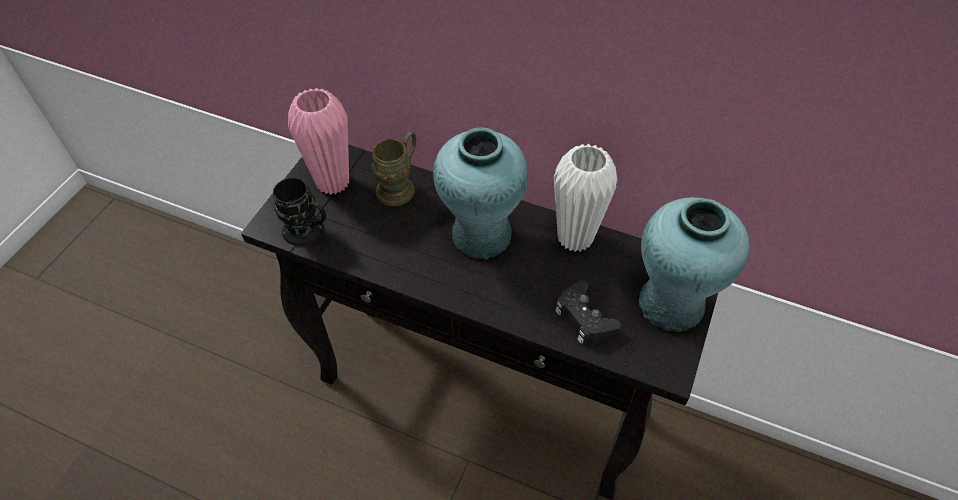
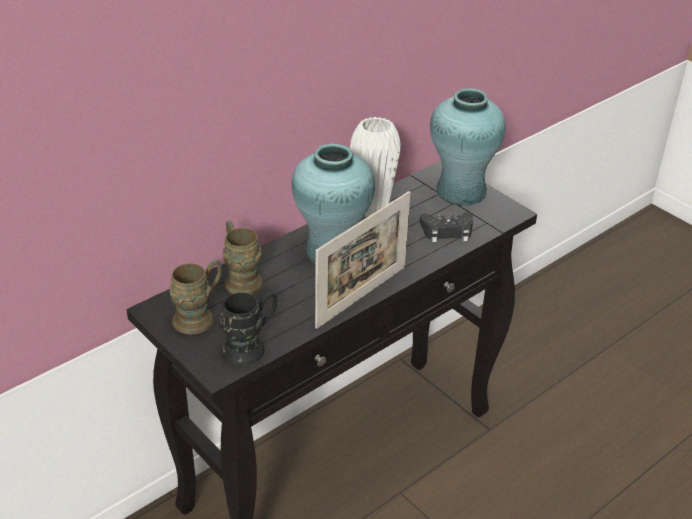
camera: 65 degrees left, 15 degrees down
pink vase [288,88,349,195] -> brown mug [169,260,222,334]
none -> picture frame [315,191,411,329]

